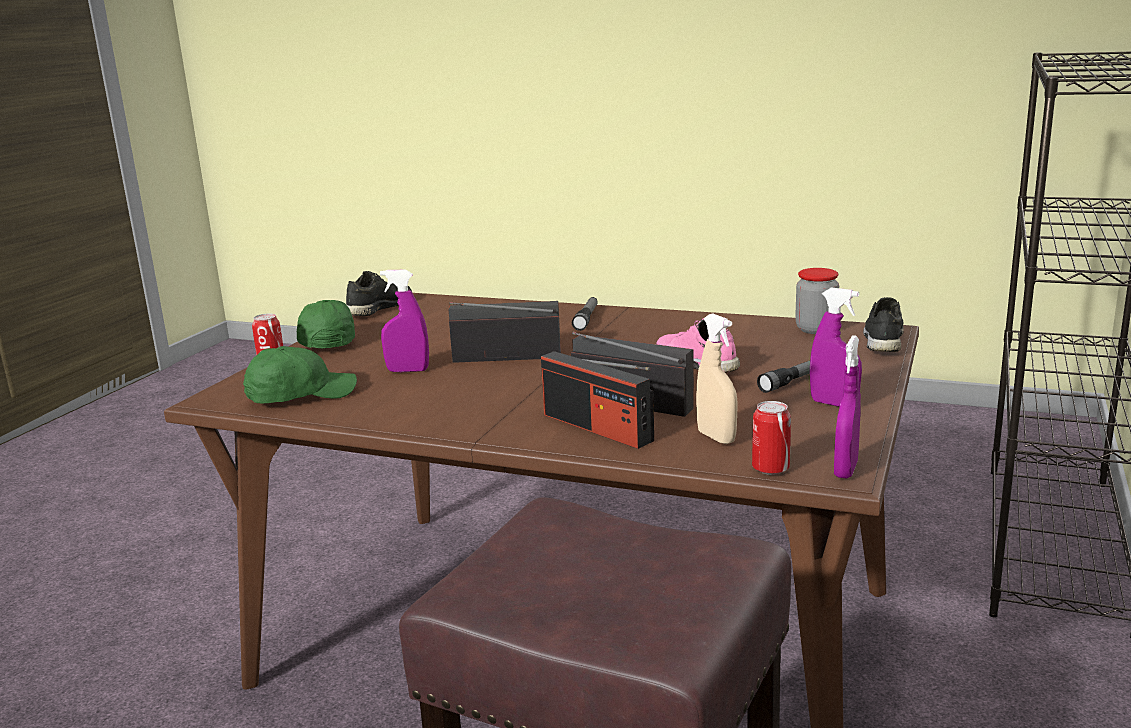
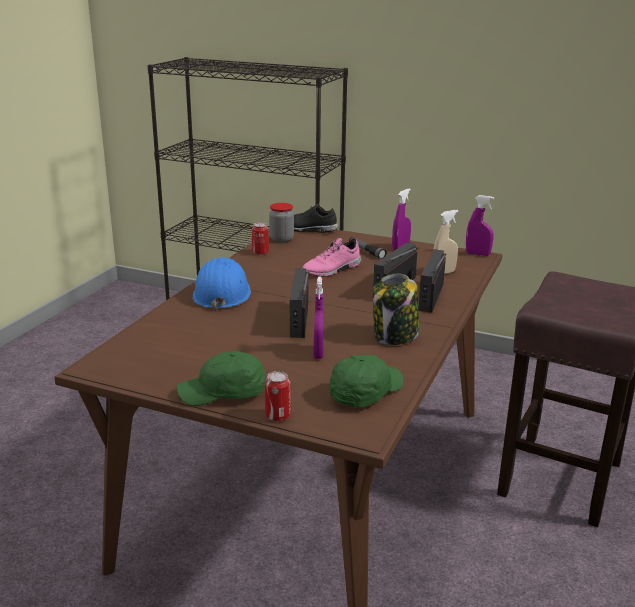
camera: 90 degrees left, 5 degrees up
green cap [243,346,357,403] -> green cap turned 60 degrees clockwise [329,355,404,408]
black shoe [346,271,412,316] -> none
radio [541,351,654,449] -> radio turned 150 degrees clockwise [419,249,446,313]
flashlight [572,297,598,331] -> blue hard hat [193,257,251,311]
can [752,401,791,475] -> can moved to [252,222,269,255]
none -> jar [373,274,419,345]

